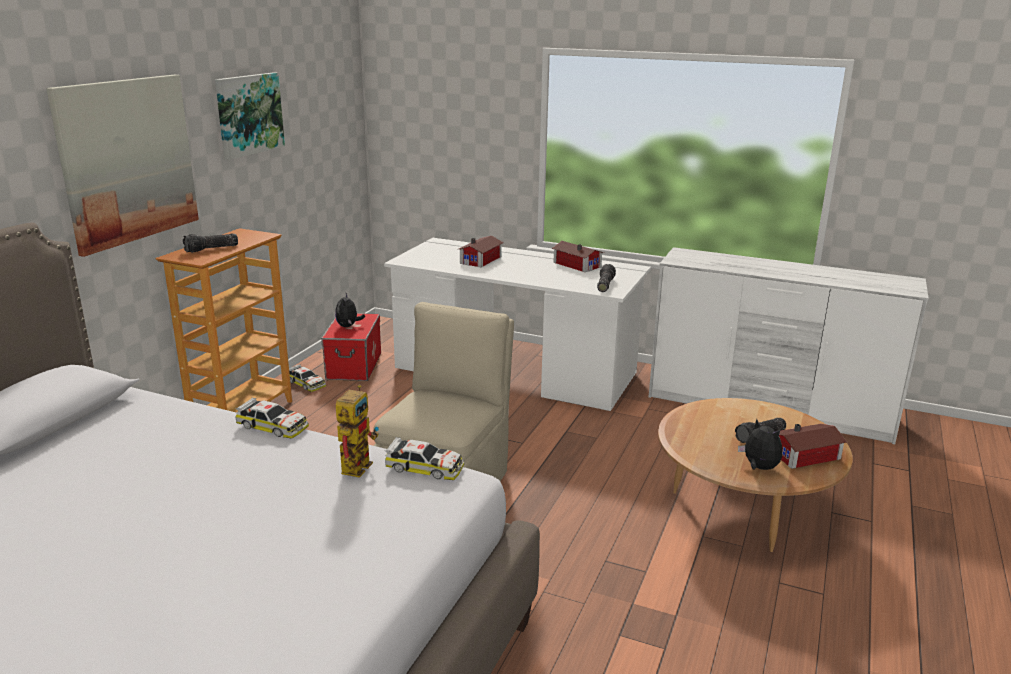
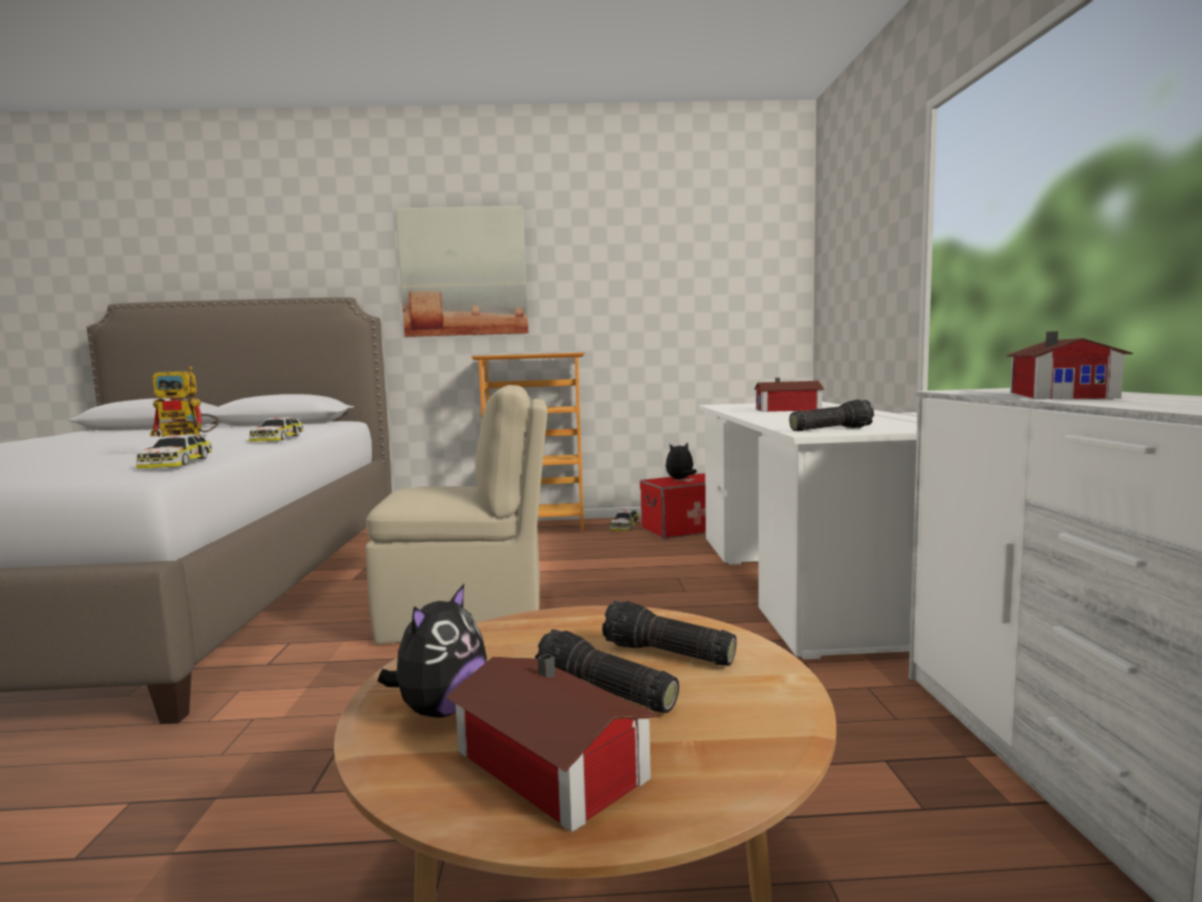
camera: 65 degrees right, 15 degrees down
flashlight [183,234,238,253] -> flashlight moved to [602,601,737,666]
picture [215,72,285,160] -> none
toy house [552,241,604,272] -> toy house moved to [1005,331,1133,399]

